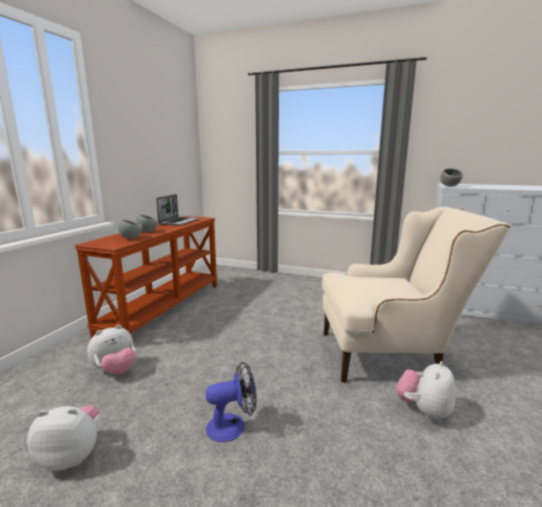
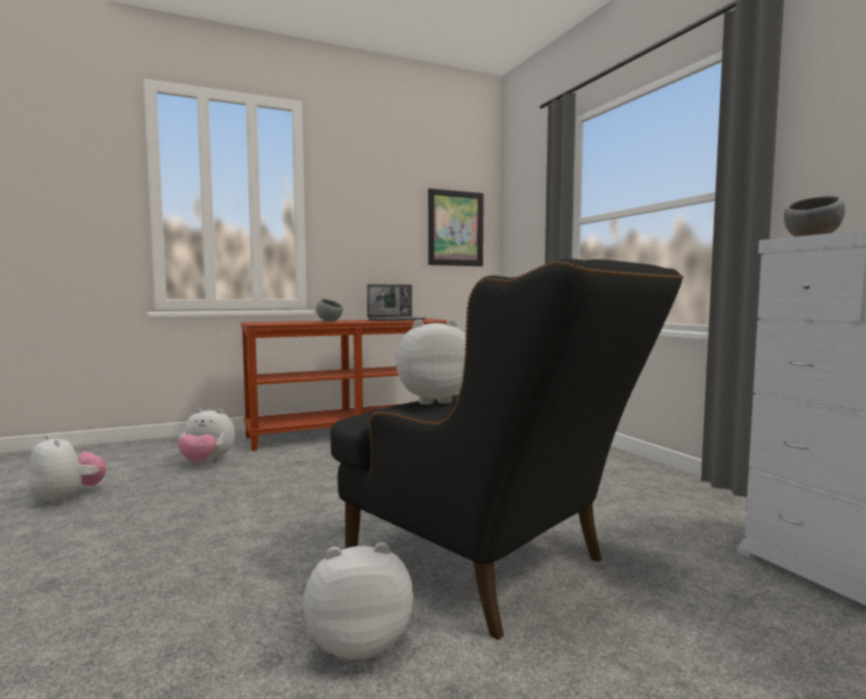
camera: 45 degrees right, 10 degrees down
grey bowl [118,220,142,239] -> none
fan [205,362,257,442] -> none
beige armchair [322,207,510,382] -> black armchair [331,259,683,640]
none -> plush toy [396,319,466,405]
none -> picture [428,188,484,266]

